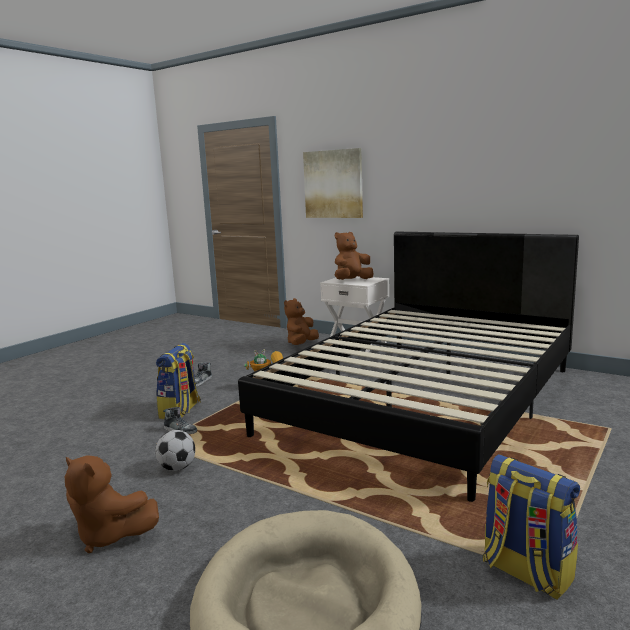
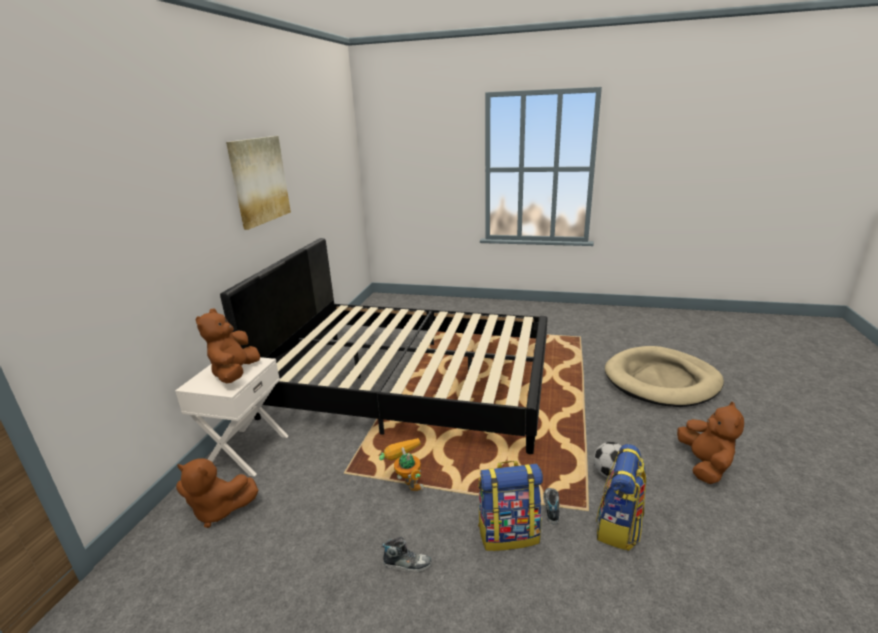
camera: 110 degrees left, 10 degrees up
picture [303,148,363,218] -> picture moved to [226,136,291,230]
brown plush toy [335,232,373,280] -> brown plush toy turned 60 degrees clockwise [196,308,260,383]
backpack [483,454,580,600] -> backpack moved to [596,444,647,551]

